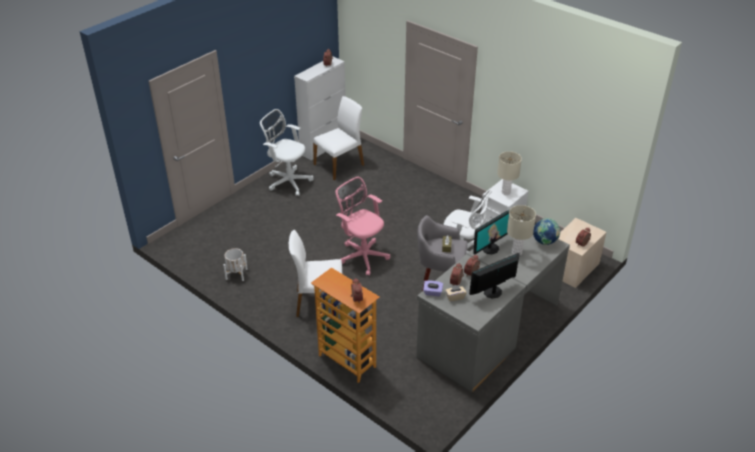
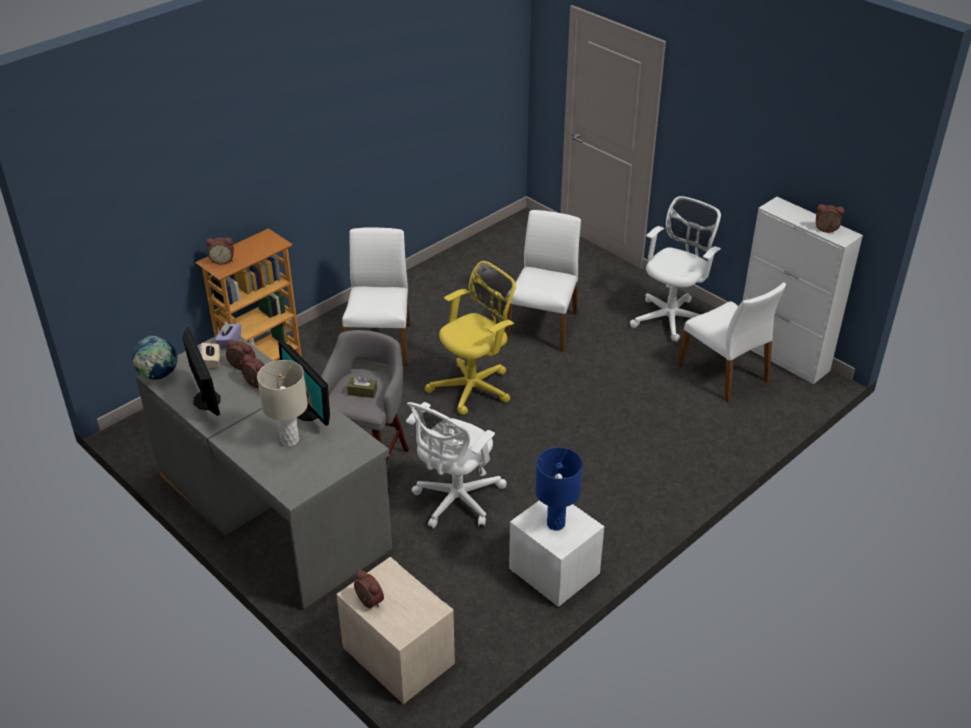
camera: 95 degrees right, 0 degrees up
white planter [223,248,248,281] -> none
pink office chair [335,177,390,276] -> yellow office chair [425,261,516,415]
beige table lamp [497,151,522,195] -> blue table lamp [536,447,582,530]
globe [533,218,560,245] -> globe moved to [133,336,178,380]
none -> white chair [505,210,581,352]

